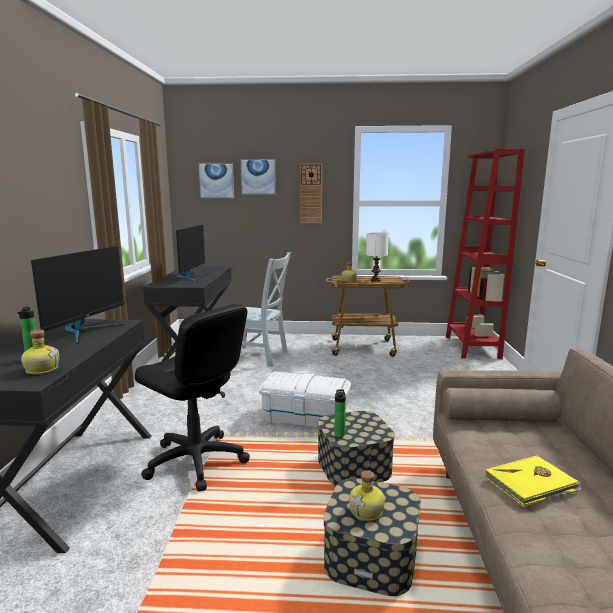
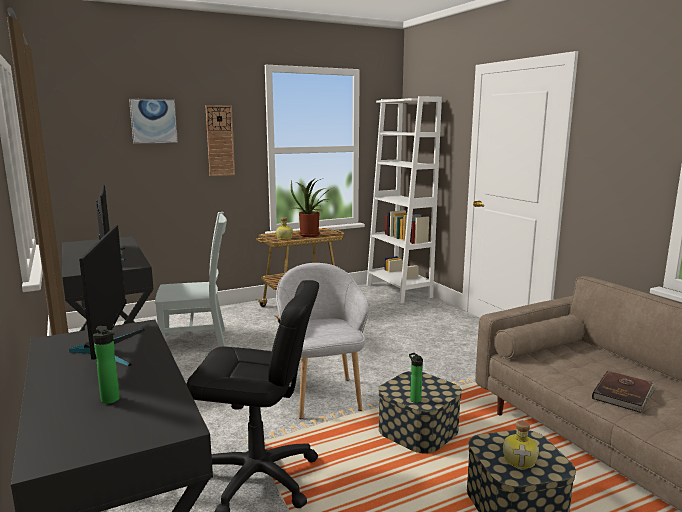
camera: 30 degrees left, 0 degrees up
bottle [21,330,59,374] -> none
picture [199,163,234,198] -> none
white storage box [259,371,351,427] -> grey armchair [276,263,369,419]
white table lamp [366,232,389,282] -> potted plant [291,179,333,237]
red bookcase [446,149,525,359] -> white bookcase [367,96,442,303]
yellow book [485,456,583,507] -> brown book [592,370,656,413]

